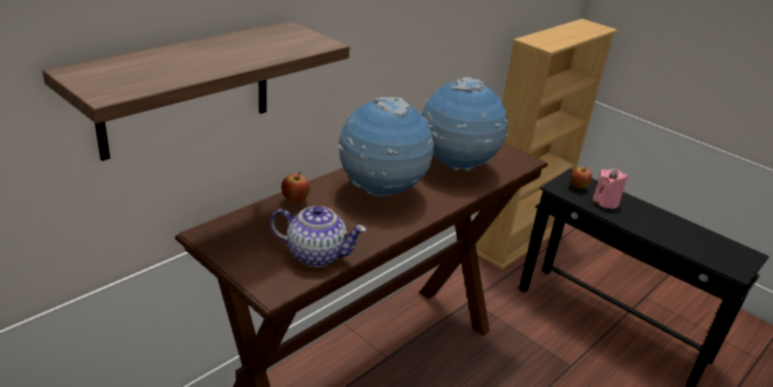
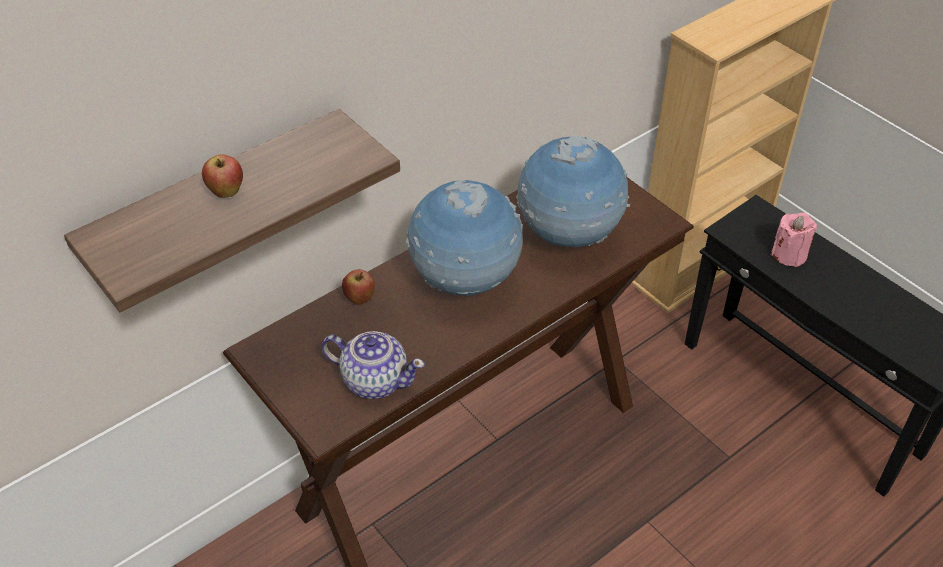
camera: 10 degrees right, 15 degrees up
apple [571,167,592,189] -> apple moved to [202,154,243,198]

